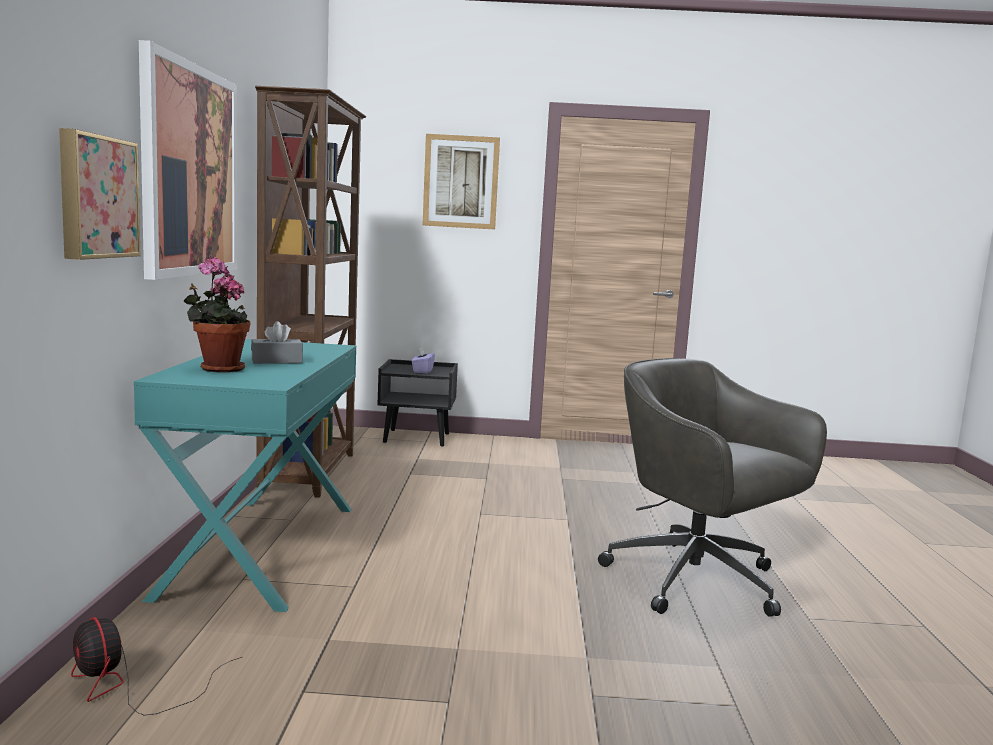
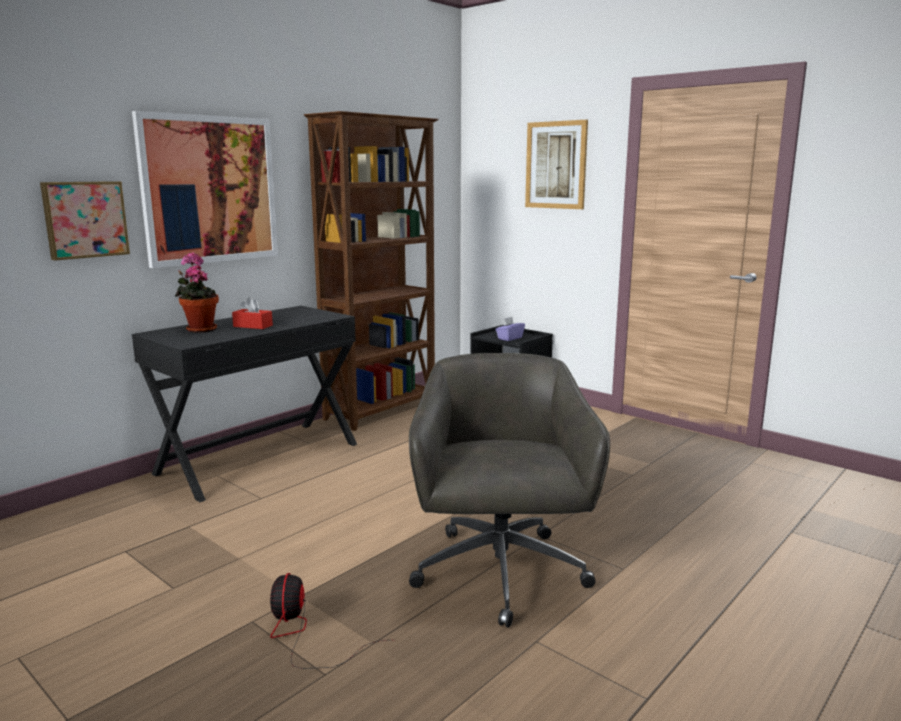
camera: 40 degrees right, 5 degrees up
fan [71,617,242,716] -> fan moved to [270,573,385,669]
turquoise desk [134,339,356,612] -> black desk [132,306,357,502]
grey tissue box [251,321,303,364] -> red tissue box [232,297,273,329]

